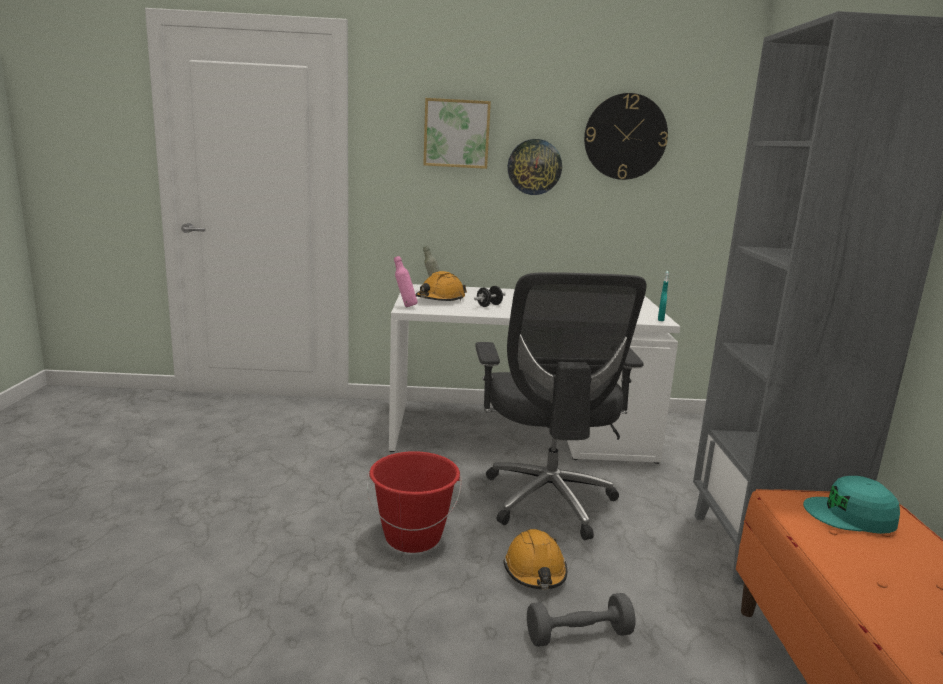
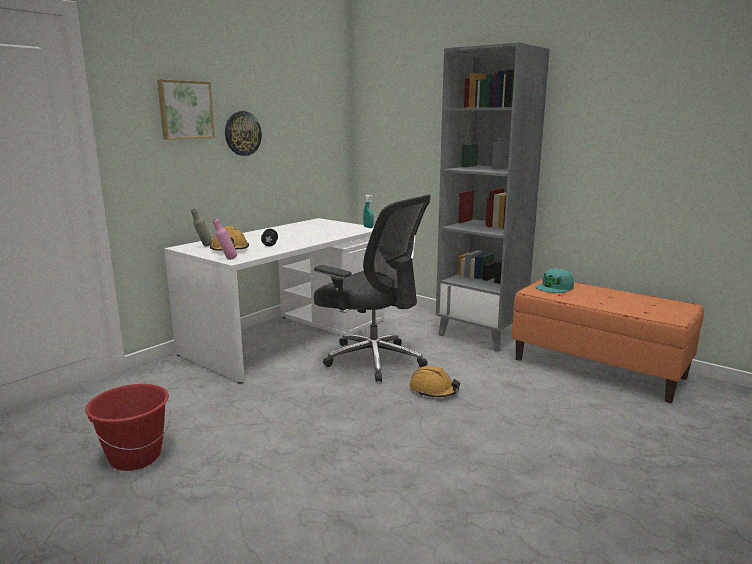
camera: 50 degrees left, 0 degrees up
red bucket [367,451,462,553] -> red bucket moved to [85,384,172,471]
grey dumbbell [527,593,636,647] -> none
wall clock [584,93,668,180] -> none

